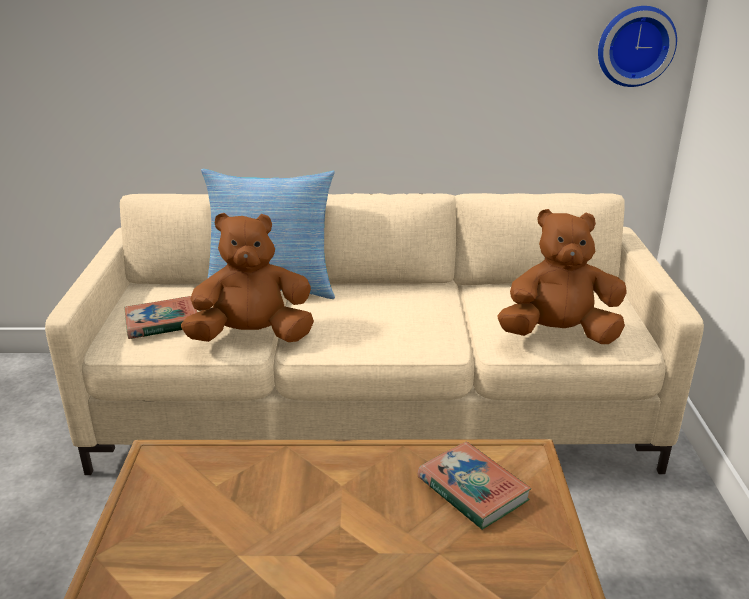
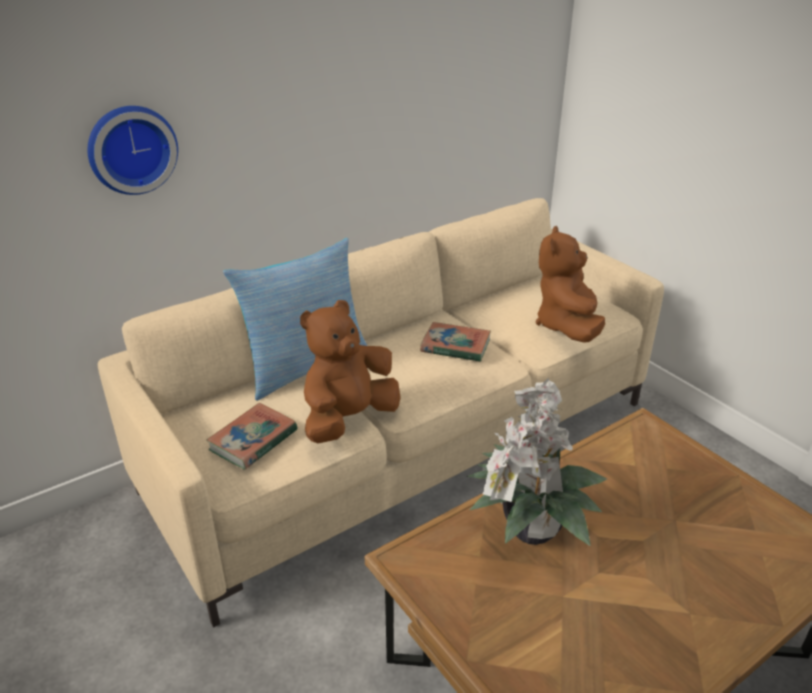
camera: 35 degrees left, 5 degrees up
book [418,442,532,530] -> book moved to [420,322,491,362]
brown plush toy [497,209,626,344] -> brown plush toy turned 45 degrees counterclockwise [535,226,605,343]
wall clock [598,6,677,87] -> wall clock moved to [87,106,178,195]
none -> potted plant [467,378,607,546]

